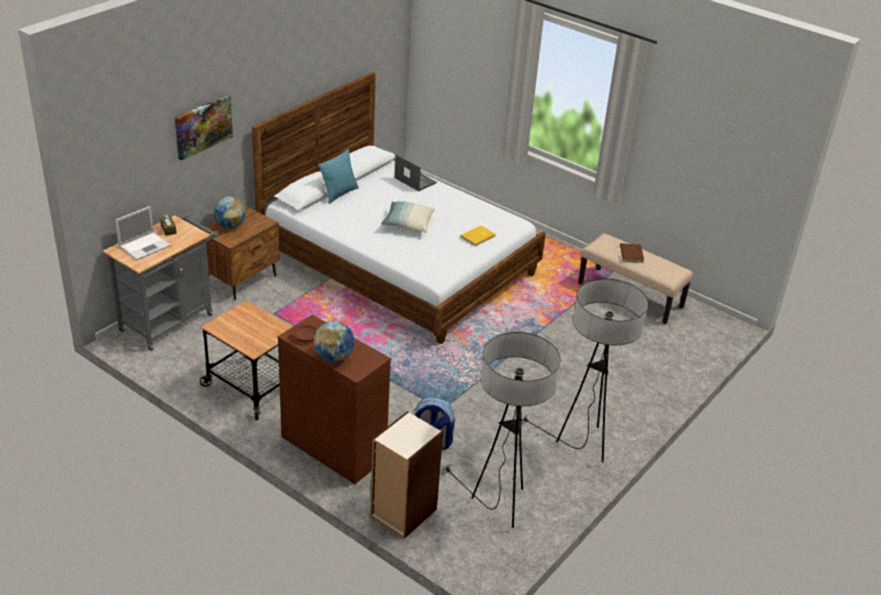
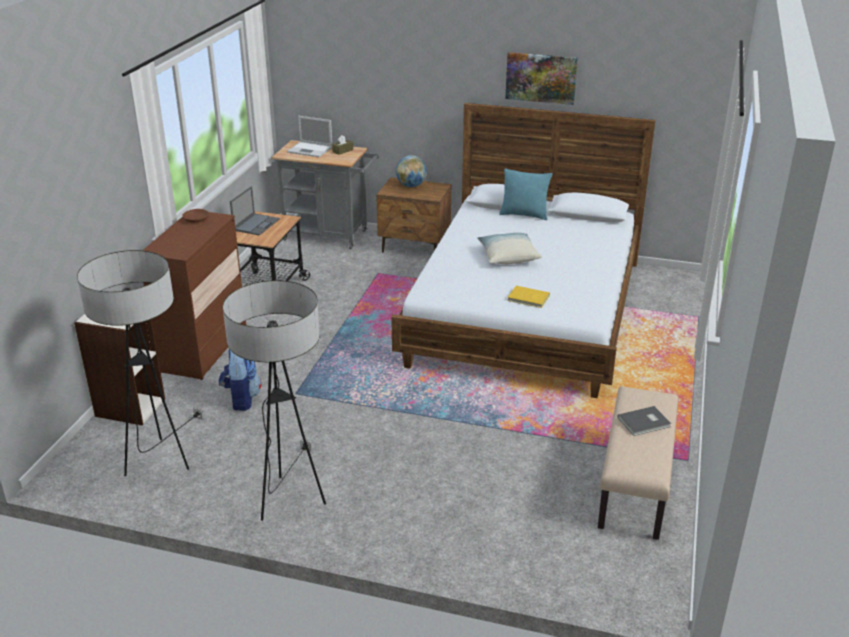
camera: 70 degrees right, 5 degrees down
picture [175,95,233,160] -> picture moved to [505,52,578,105]
globe [314,321,354,362] -> none
laptop [395,154,437,191] -> laptop moved to [230,186,280,235]
brown book [620,243,644,263] -> grey book [618,406,671,436]

